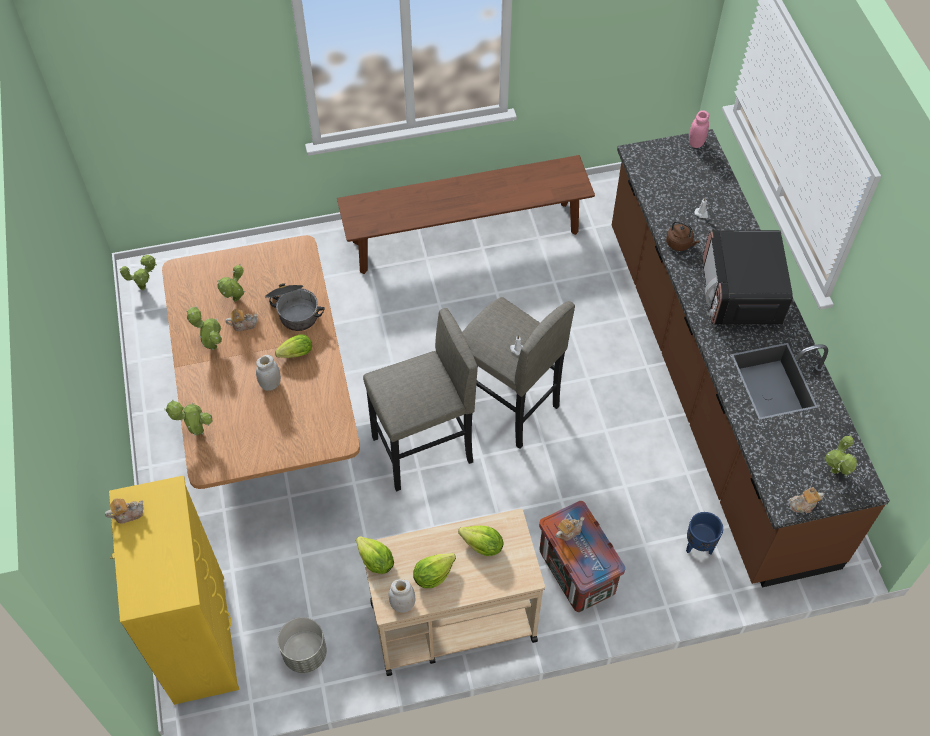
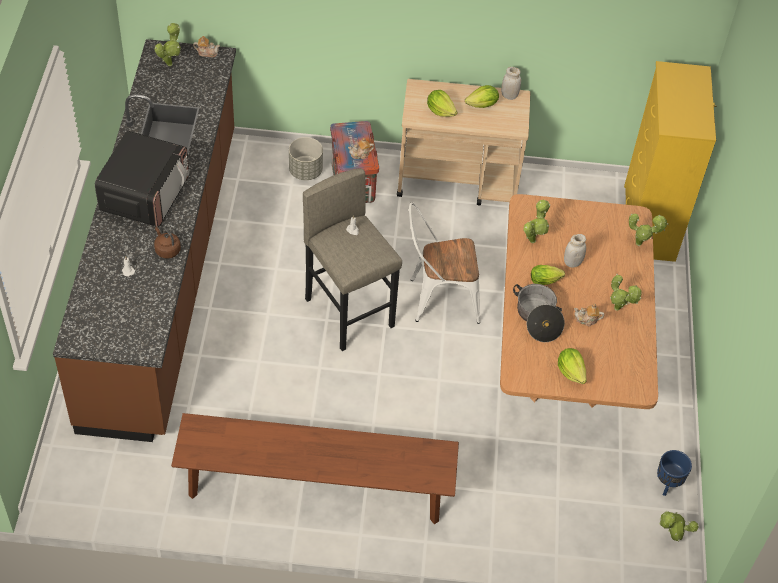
camera: 165 degrees left, 5 degrees down
teapot [105,498,144,524] -> none
potted plant [217,264,245,302] -> potted plant moved to [523,200,550,243]
grey planter [278,617,327,673] -> grey planter moved to [289,137,323,180]
lettuce [356,536,394,574] -> lettuce moved to [558,348,587,384]
grey stool [363,308,478,491] -> white chair [409,202,480,324]
blue planter [686,512,723,554] -> blue planter moved to [657,450,692,496]
pink jar [689,110,709,148] -> none

